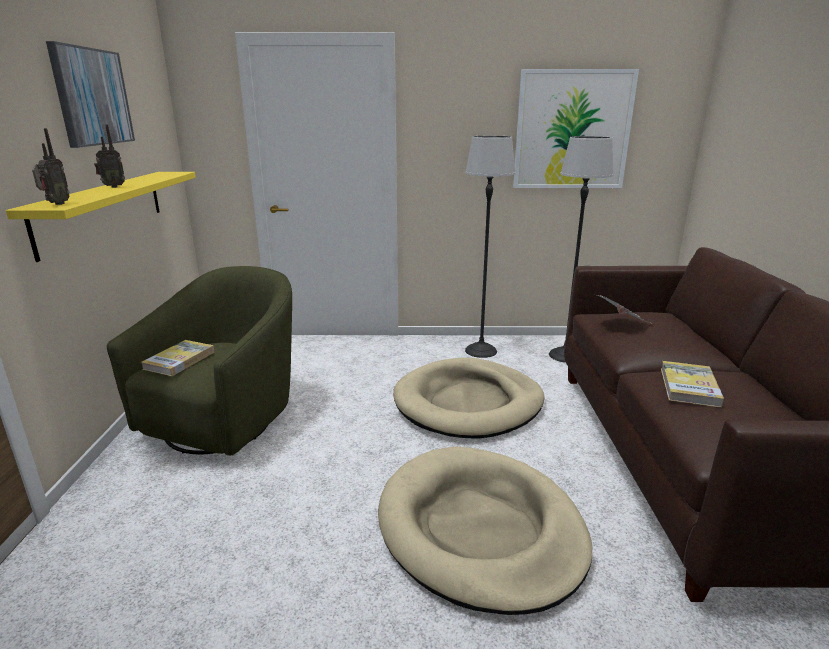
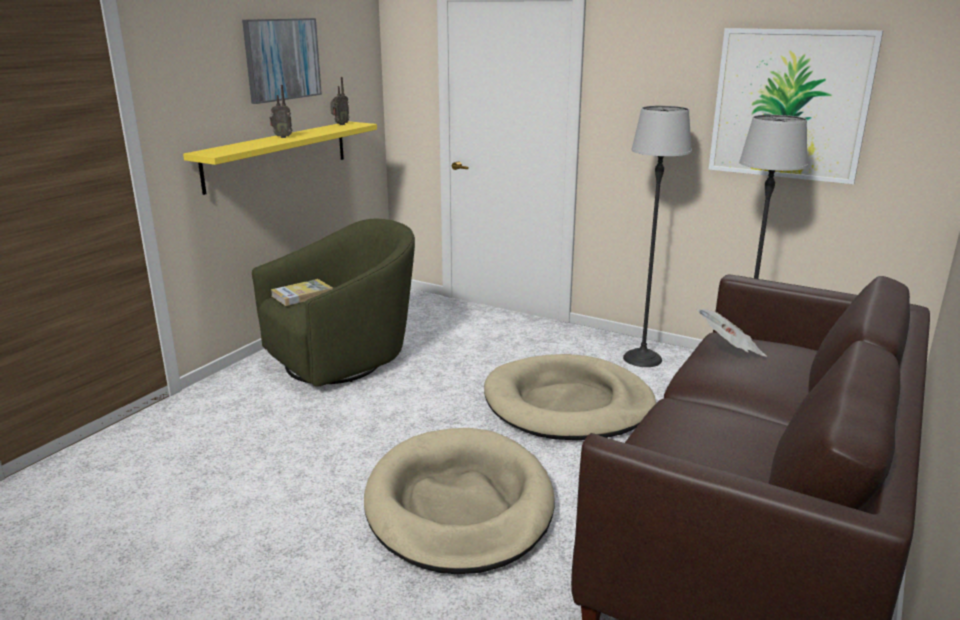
camera: 30 degrees right, 0 degrees up
radio [32,128,69,205] -> radio moved to [330,77,349,125]
book [661,361,724,408] -> none

